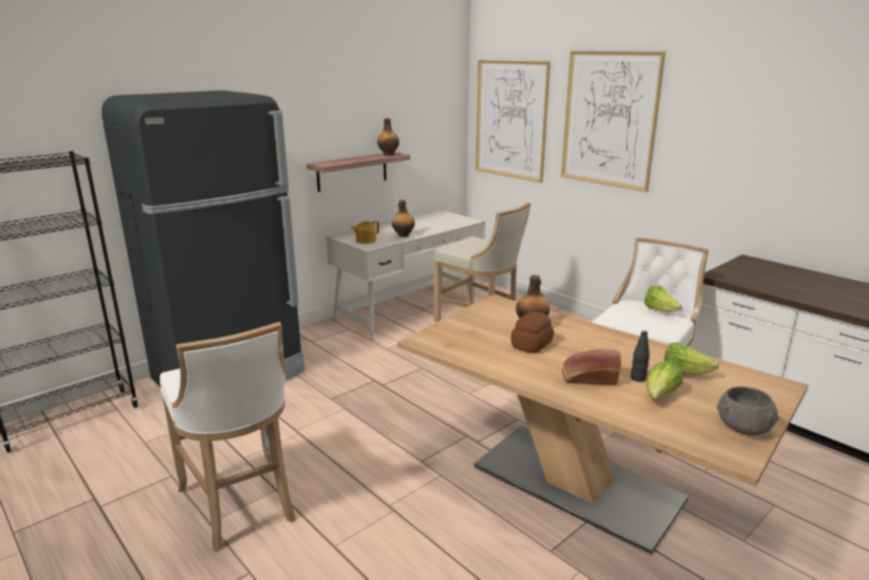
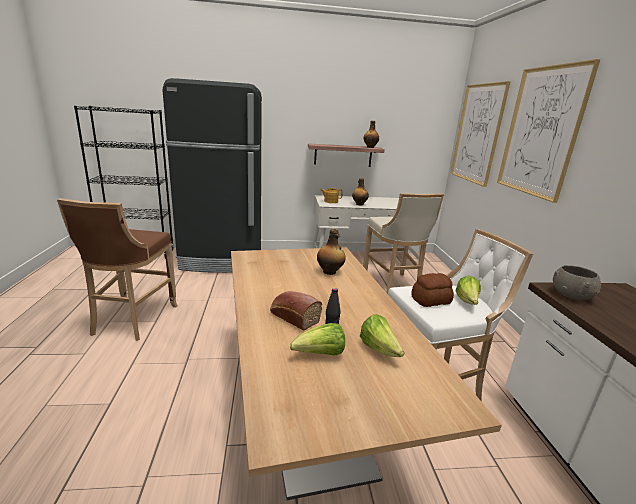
camera: 35 degrees right, 0 degrees up
white stool [160,322,296,551] -> brown stool [57,198,178,341]
bread [511,311,554,353] -> bread moved to [411,273,454,307]
grey bowl [717,386,779,436] -> grey bowl moved to [553,265,601,300]

